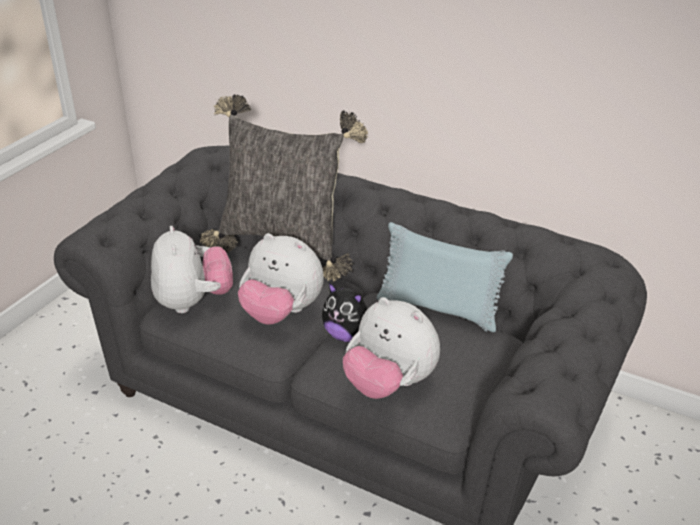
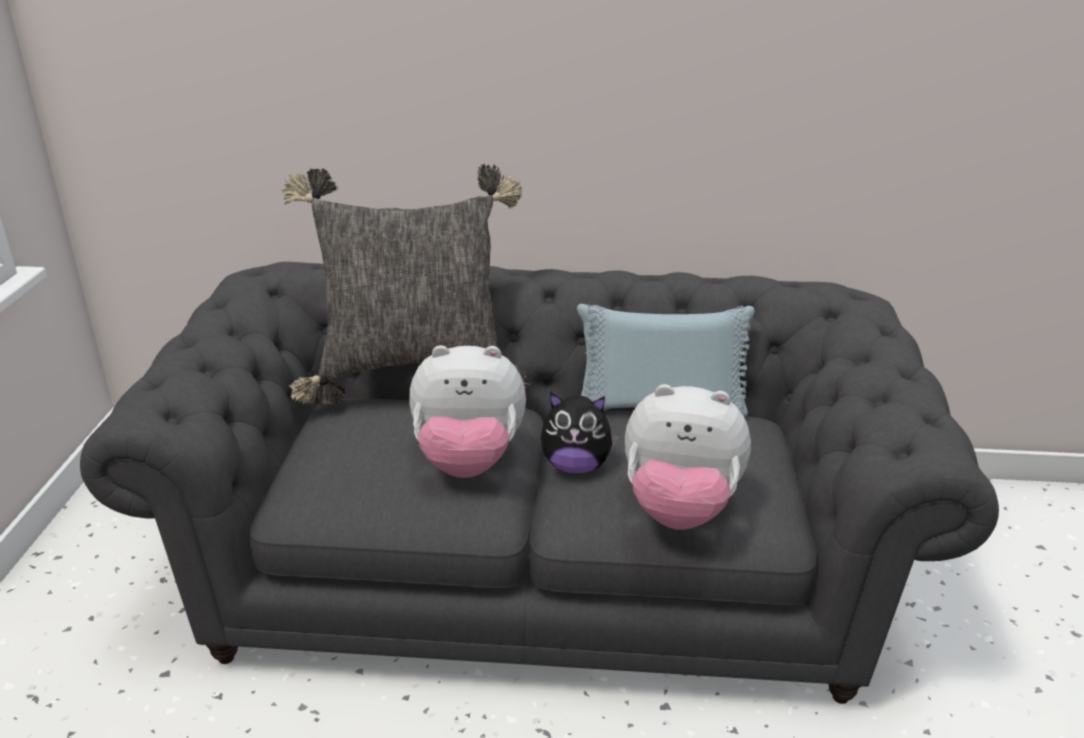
camera: 25 degrees left, 5 degrees down
plush toy [151,226,233,313] -> none

